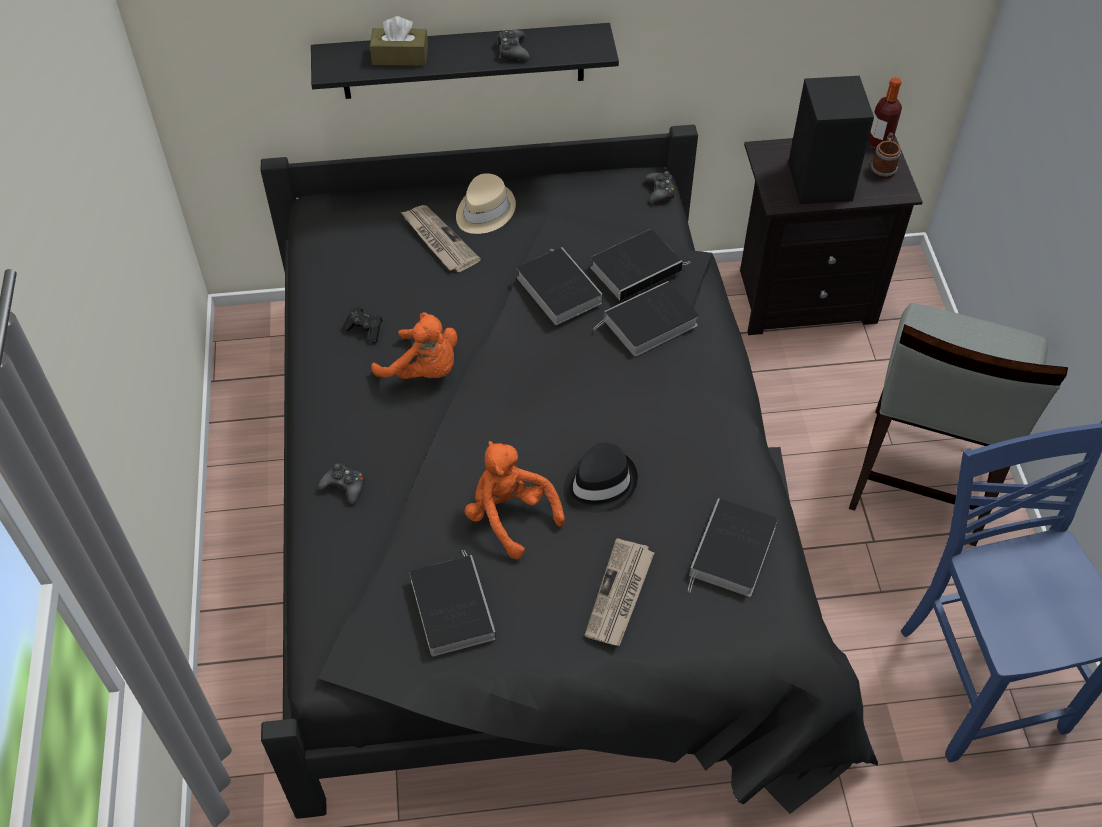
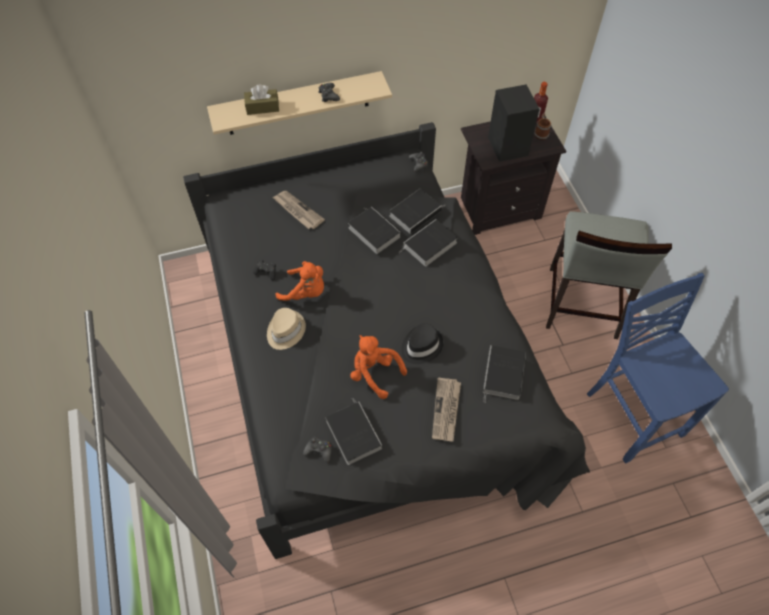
camera: 10 degrees left, 5 degrees up
black shelf [311,23,619,99] -> beige shelf [207,71,392,135]
black game controller [318,463,365,504] -> black game controller moved to [303,437,332,463]
beige hat [456,173,516,234] -> beige hat moved to [267,308,306,350]

